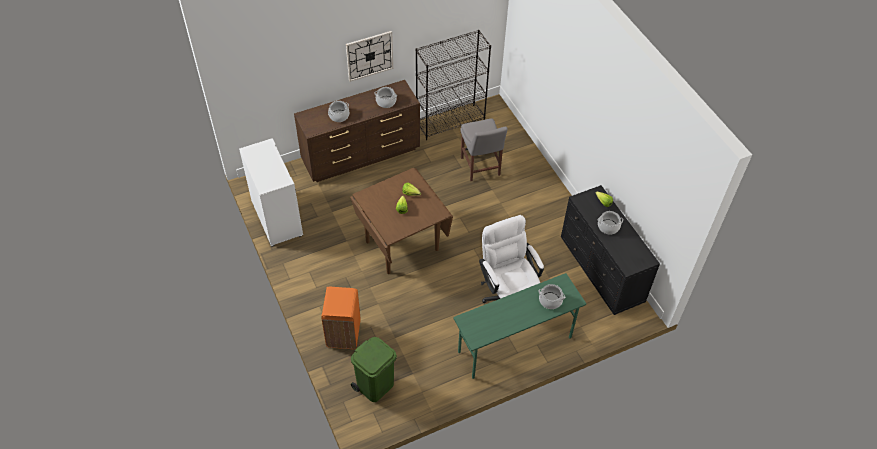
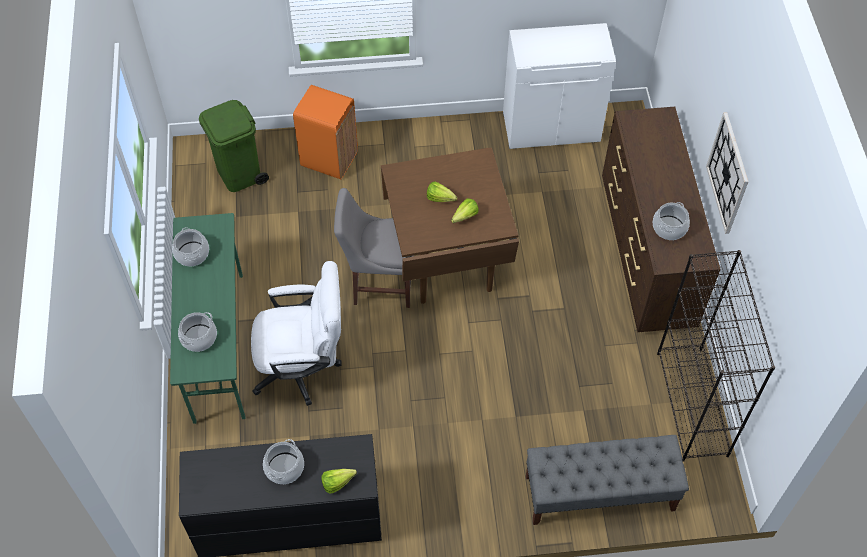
camera: 110 degrees right, 5 degrees up
cooking pot [328,101,349,122] -> cooking pot moved to [172,227,209,266]
grey chair [460,118,508,181] -> grey chair moved to [334,188,413,308]
none -> grey bench [526,435,689,525]

